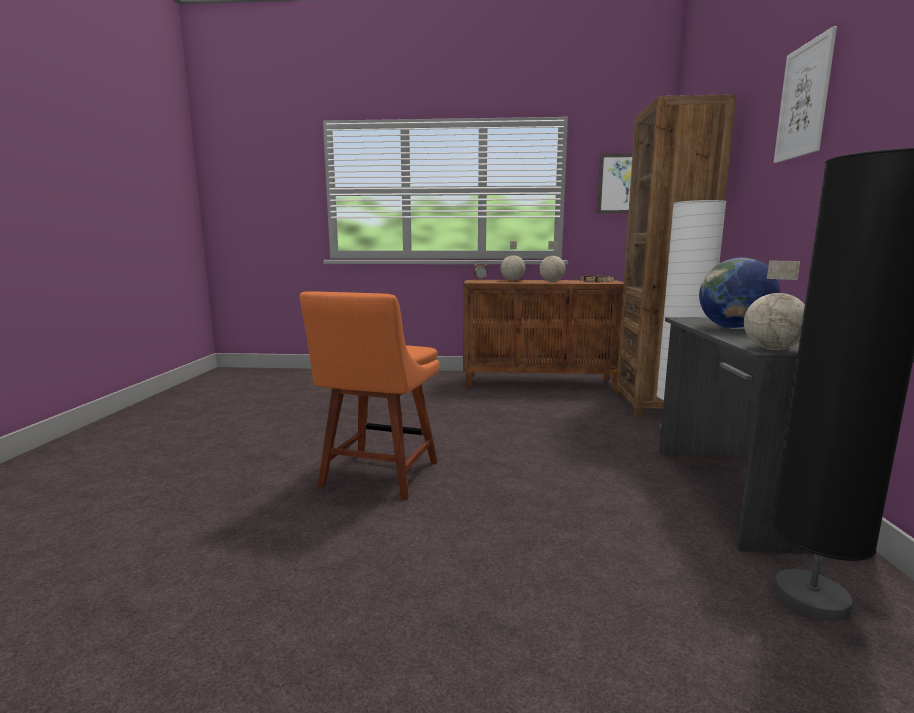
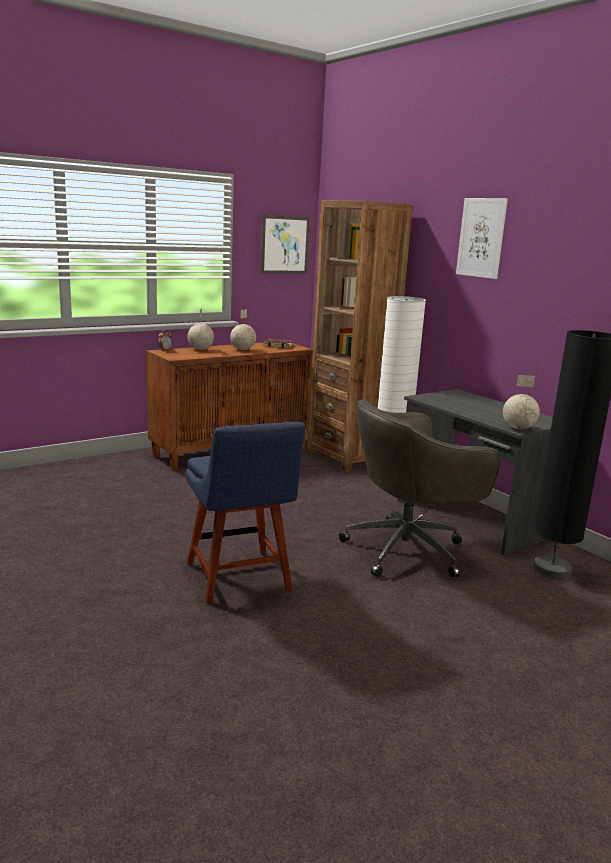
camera: 40 degrees left, 5 degrees up
orange chair [300,291,440,500] -> blue chair [186,422,305,604]
globe [699,258,780,329] -> none
none -> grey office chair [339,399,501,578]

